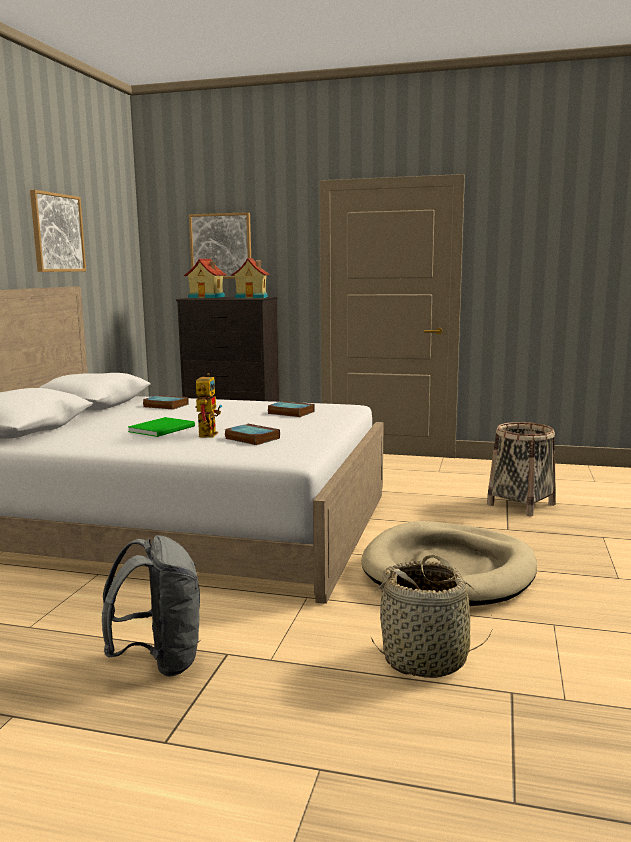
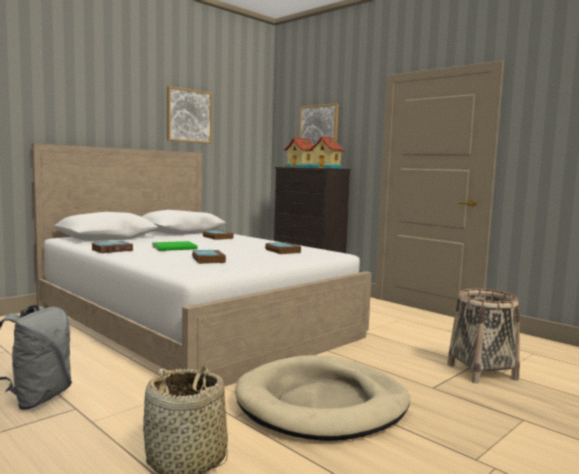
camera: 30 degrees right, 5 degrees down
toy robot [195,373,222,438] -> none
none -> book [92,241,133,253]

